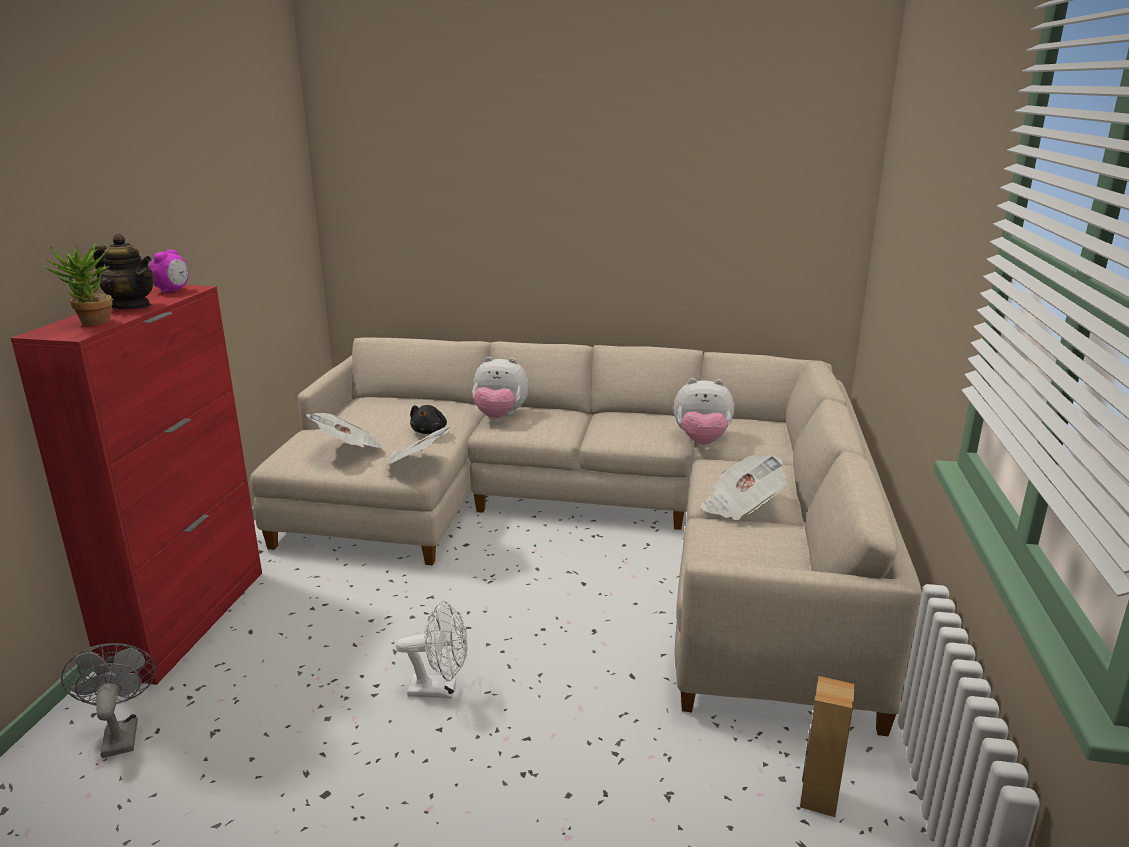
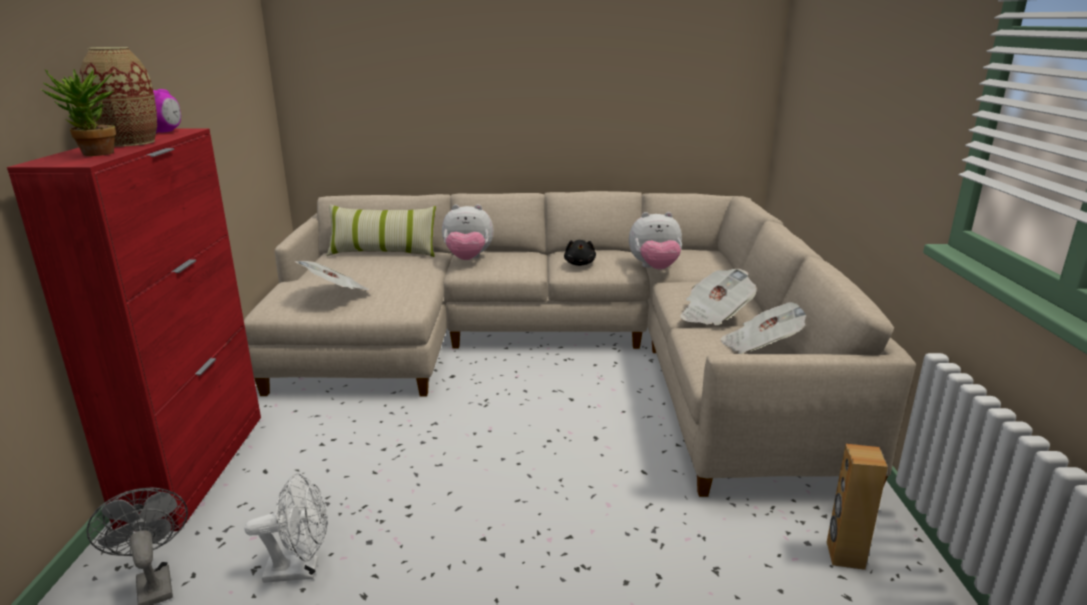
camera: 10 degrees left, 0 degrees up
teapot [94,234,154,309] -> vase [80,47,157,147]
newspaper [384,425,451,467] -> newspaper moved to [720,302,806,354]
white fan [396,601,468,698] -> white fan moved to [244,473,327,583]
black plush toy [410,405,447,434] -> black plush toy moved to [564,240,596,266]
none -> pillow [326,204,436,257]

